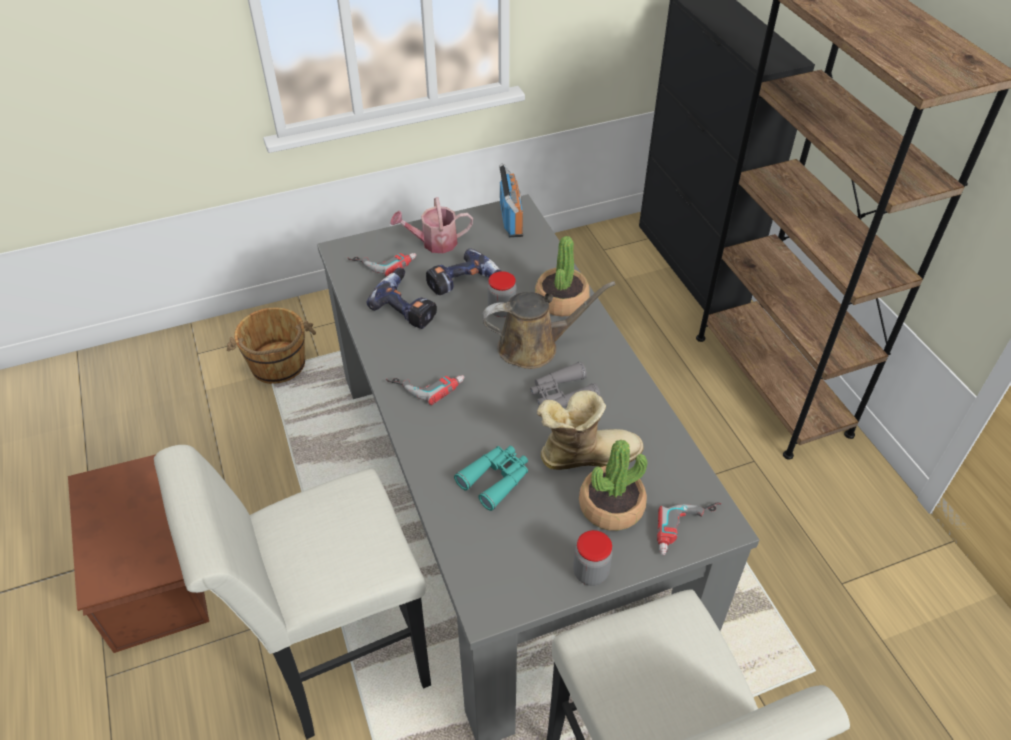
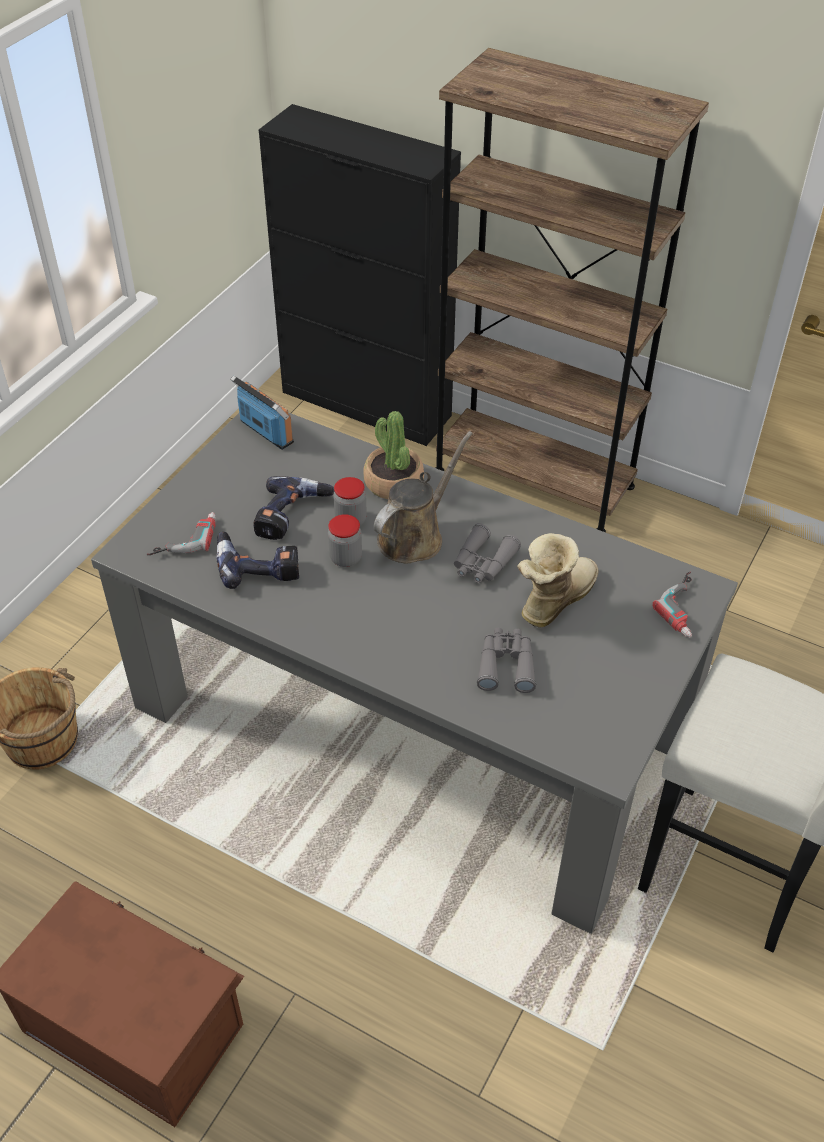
camera: 40 degrees left, 0 degrees up
white stool [154,445,431,739] -> none
power drill [386,375,464,405] -> none
watering can [390,197,473,253] -> none
turquoise binoculars [454,446,528,511] -> grey binoculars [477,628,536,693]
jar [573,530,613,586] -> jar moved to [328,514,362,567]
potted plant [579,440,647,531] -> none

